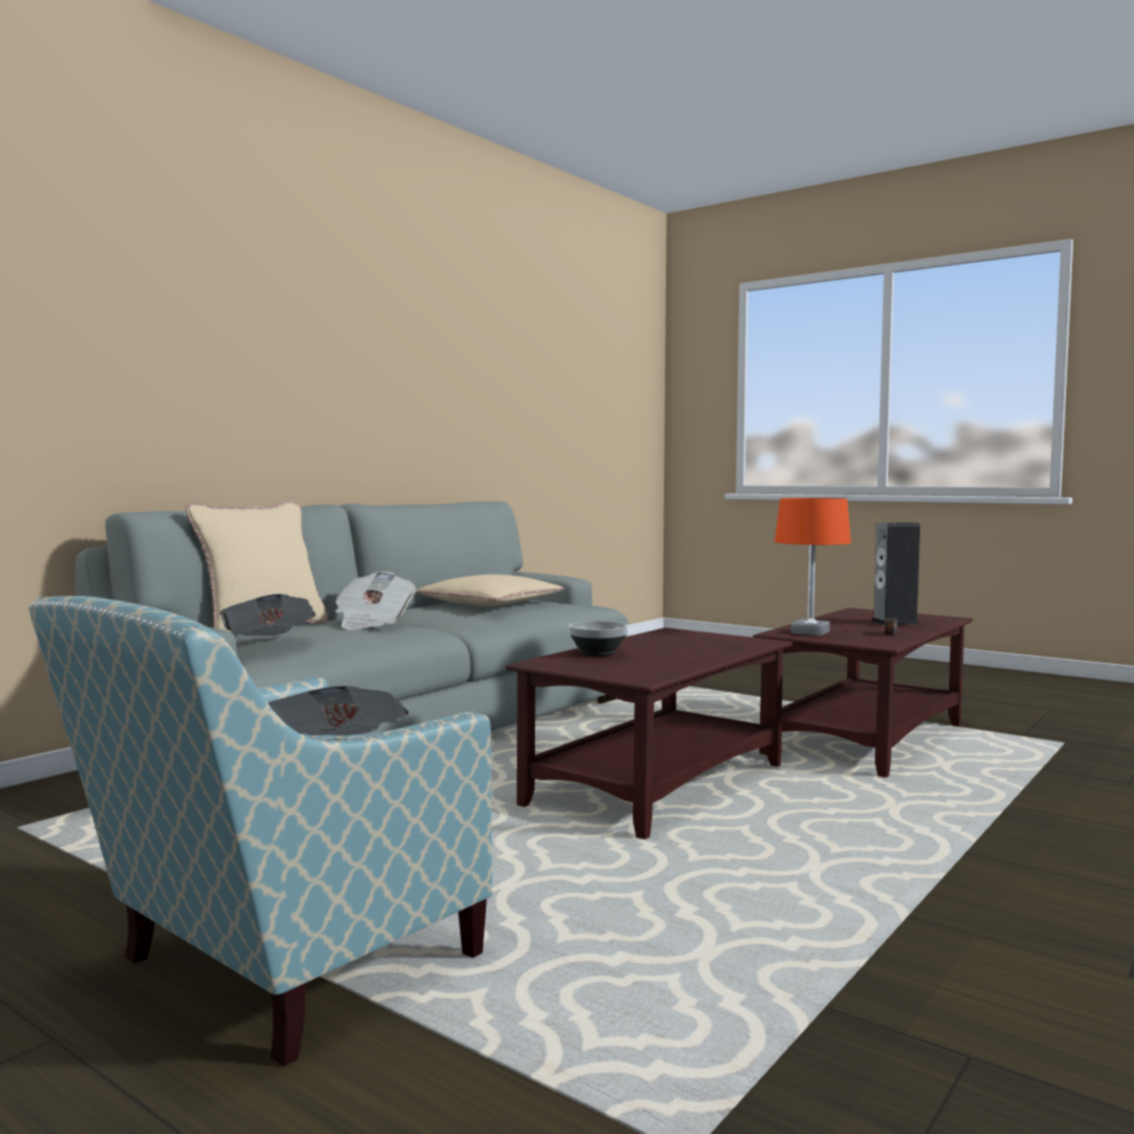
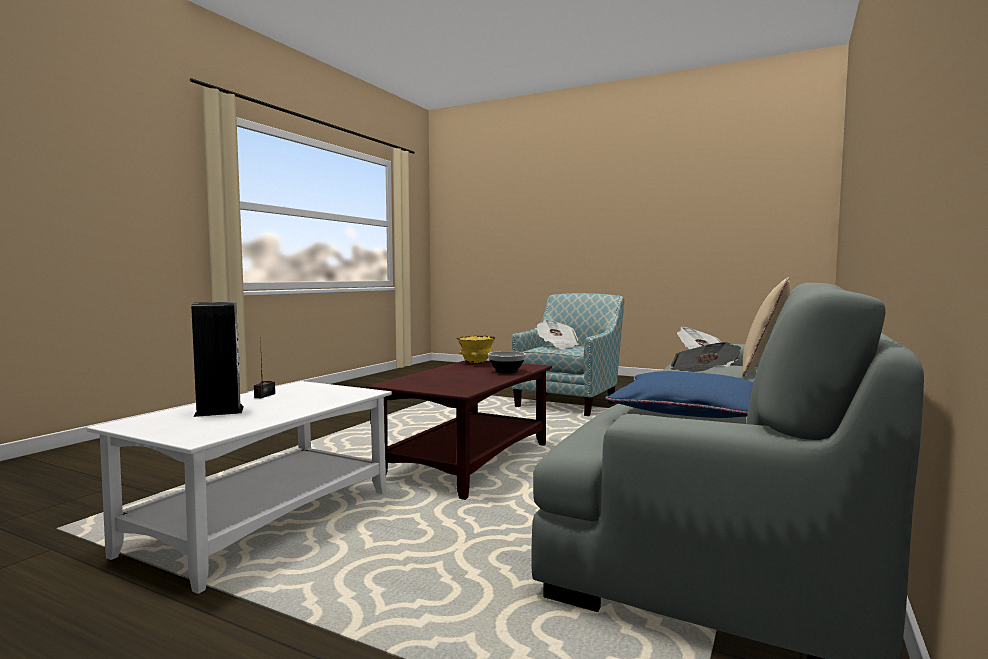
camera: 170 degrees right, 0 degrees up
beige pillow [416,574,564,606] -> blue pillow [606,371,753,418]
brown coffee table [753,608,973,778] -> white coffee table [87,381,392,594]
orange table lamp [775,498,851,636] -> none
none -> yellow bowl [457,336,495,364]

